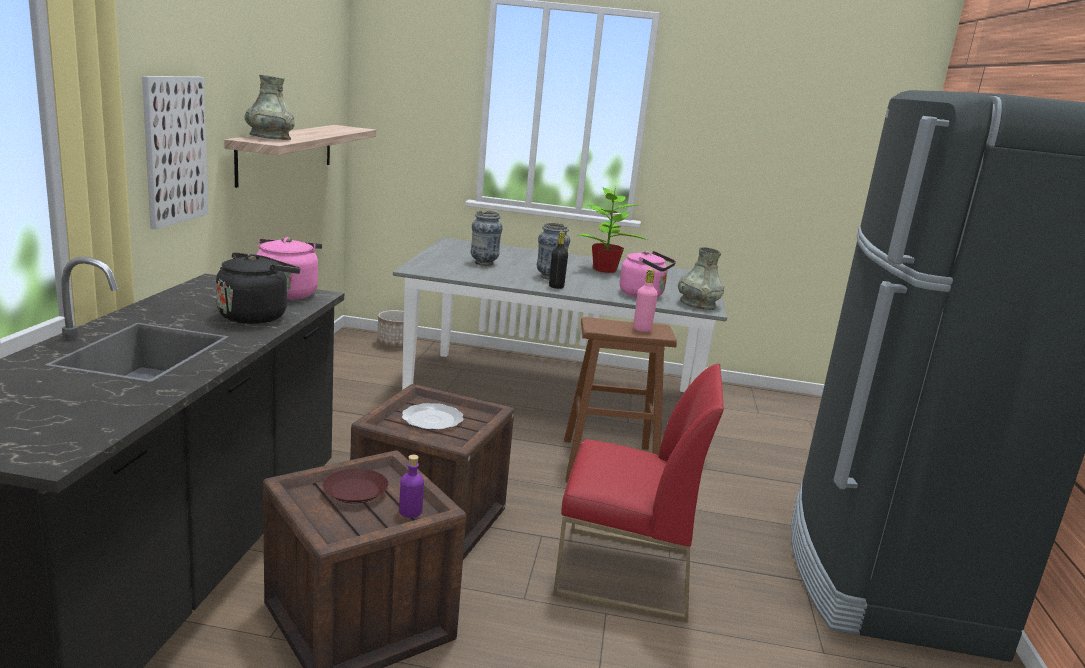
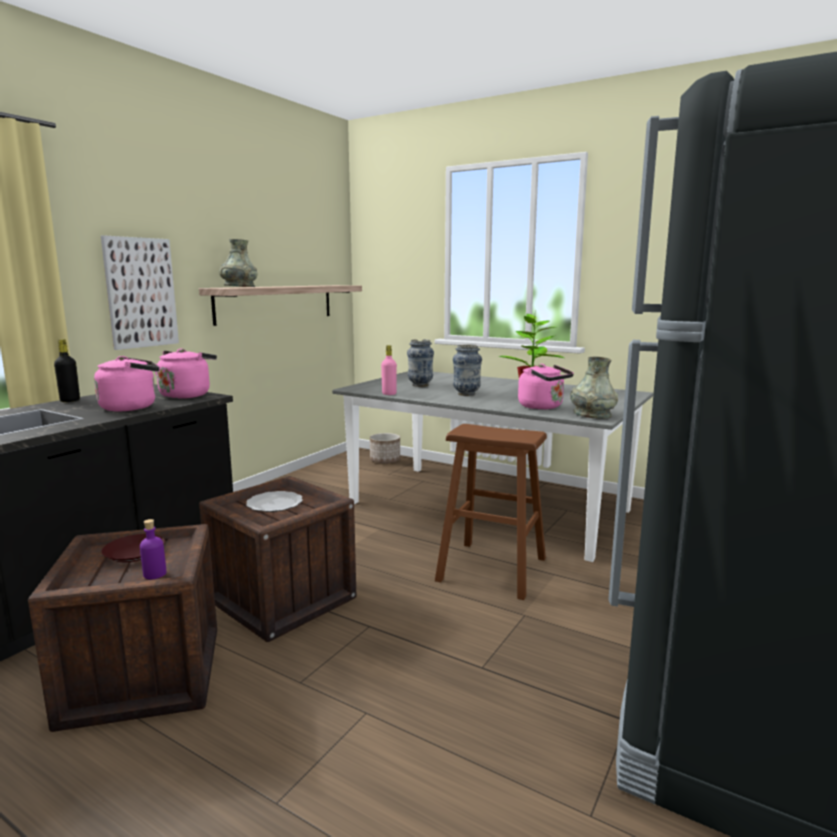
camera: 25 degrees right, 5 degrees down
black kettle [216,252,300,324] -> pink kettle [94,356,159,411]
black bottle [549,232,568,289] -> black bottle moved to [54,339,80,402]
red chair [553,364,724,622] -> none
pink bottle [633,269,658,332] -> pink bottle moved to [381,345,397,395]

